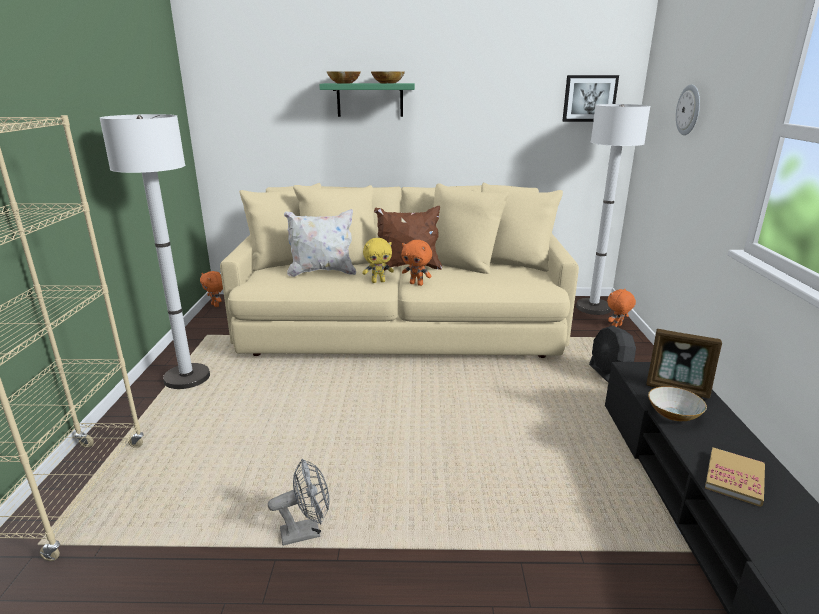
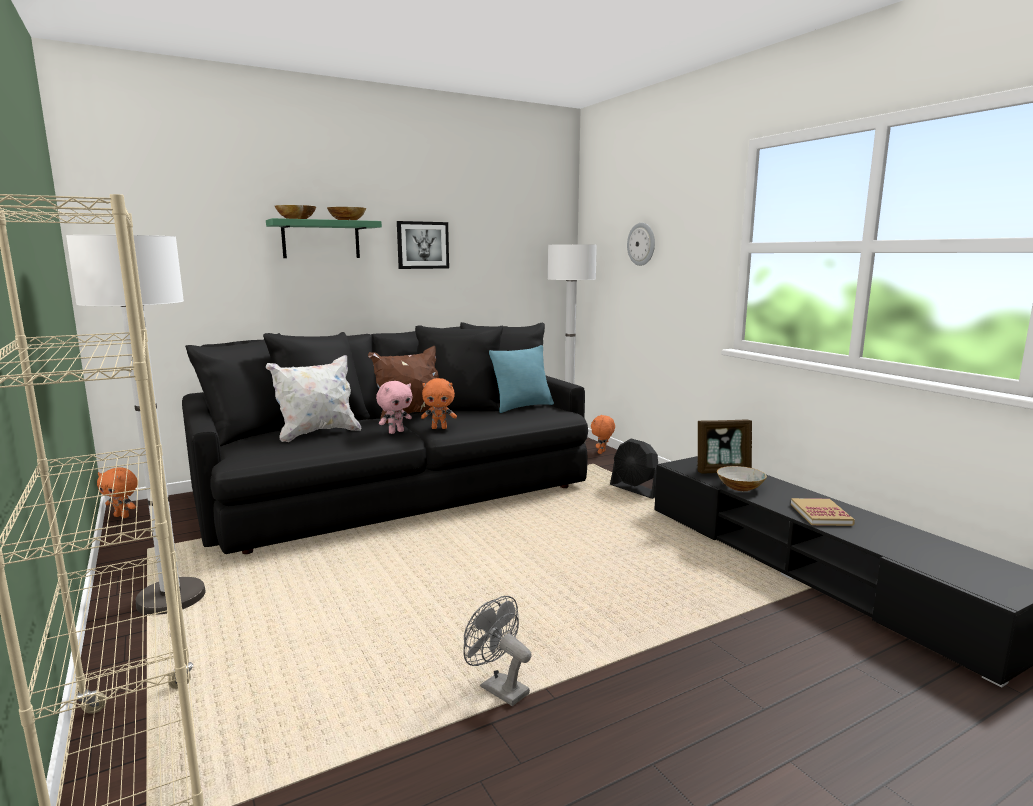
camera: 30 degrees left, 10 degrees down
beige sofa [220,182,579,358] -> black sofa [182,322,588,554]
grey fan [268,459,330,546] -> grey fan turned 90 degrees counterclockwise [464,596,532,706]
yellow plush toy [362,238,394,283] -> pink plush toy [376,381,412,434]
picture [563,75,619,122] -> picture moved to [397,221,449,269]
none -> turquoise pillow [489,345,554,413]

